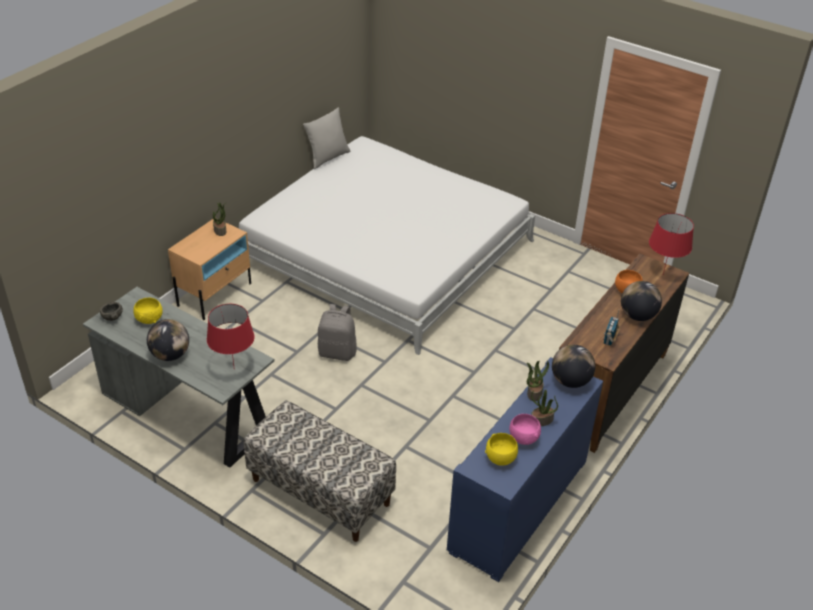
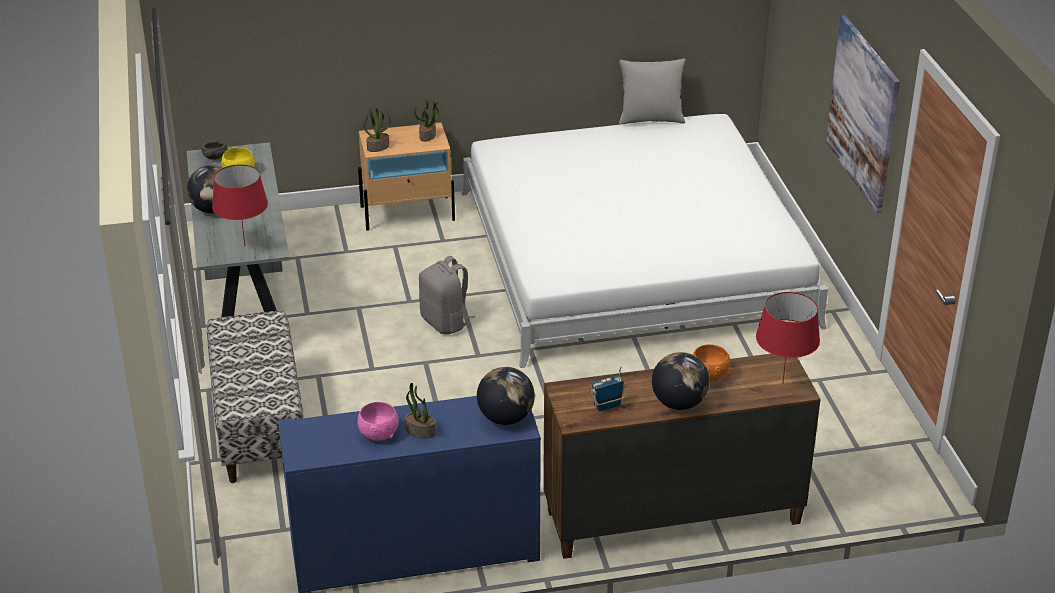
camera: 45 degrees right, 5 degrees down
yellow bowl [485,433,518,466] -> none
potted plant [527,361,549,401] -> potted plant moved to [364,107,391,152]
none -> picture [826,15,900,213]

